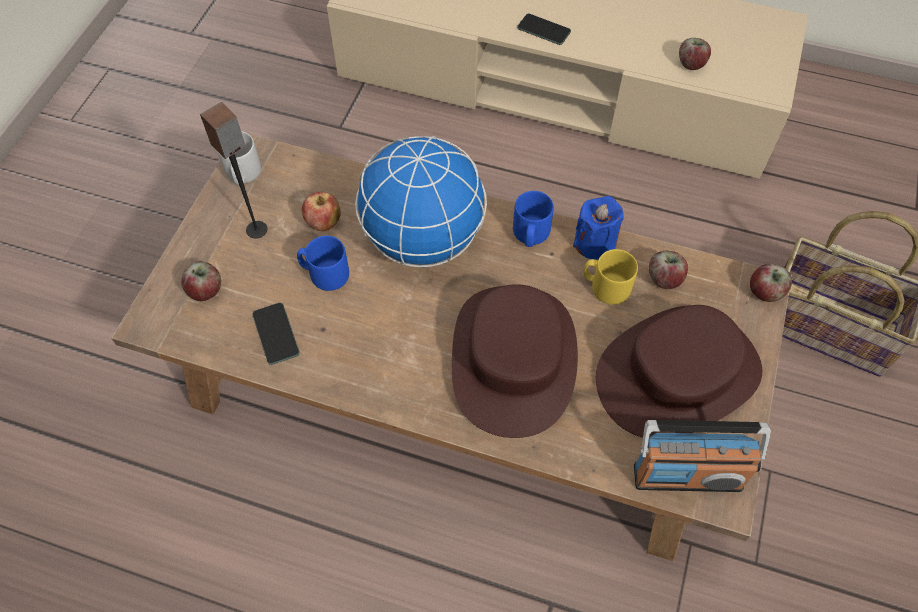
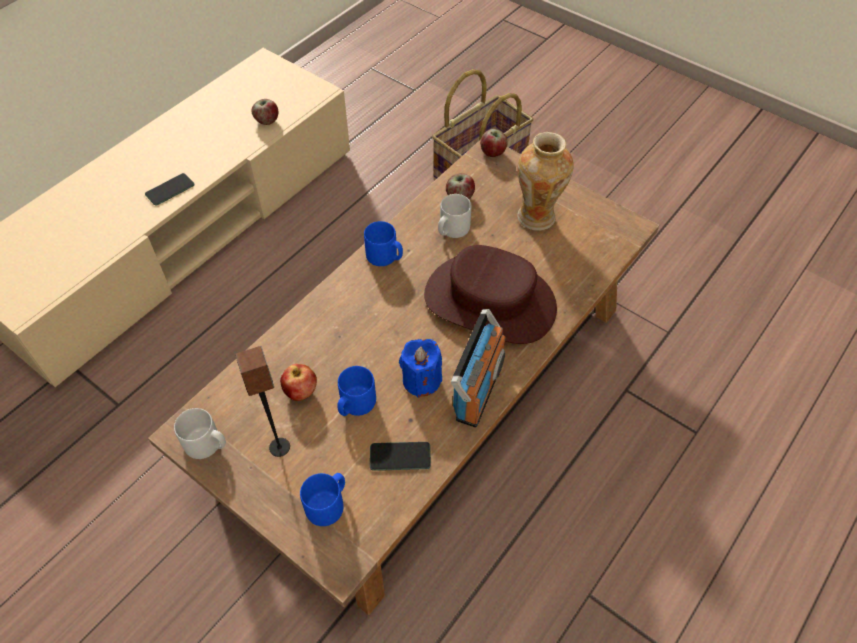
camera: 70 degrees left, 5 degrees down
apple [181,261,221,301] -> blue mug [300,473,345,526]
globe [355,136,487,267] -> none
blue candle [573,196,624,260] -> blue candle moved to [399,339,442,398]
yellow mug [584,249,638,305] -> grey mug [438,194,471,238]
brown hat [596,305,762,438] -> vase [517,132,574,231]
radio [634,420,771,492] -> radio moved to [451,309,506,428]

